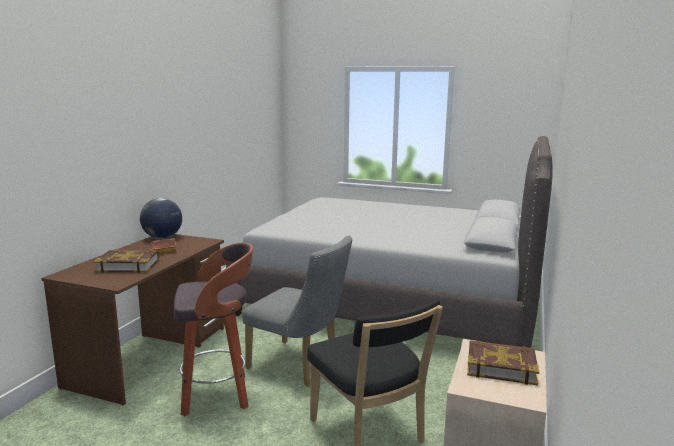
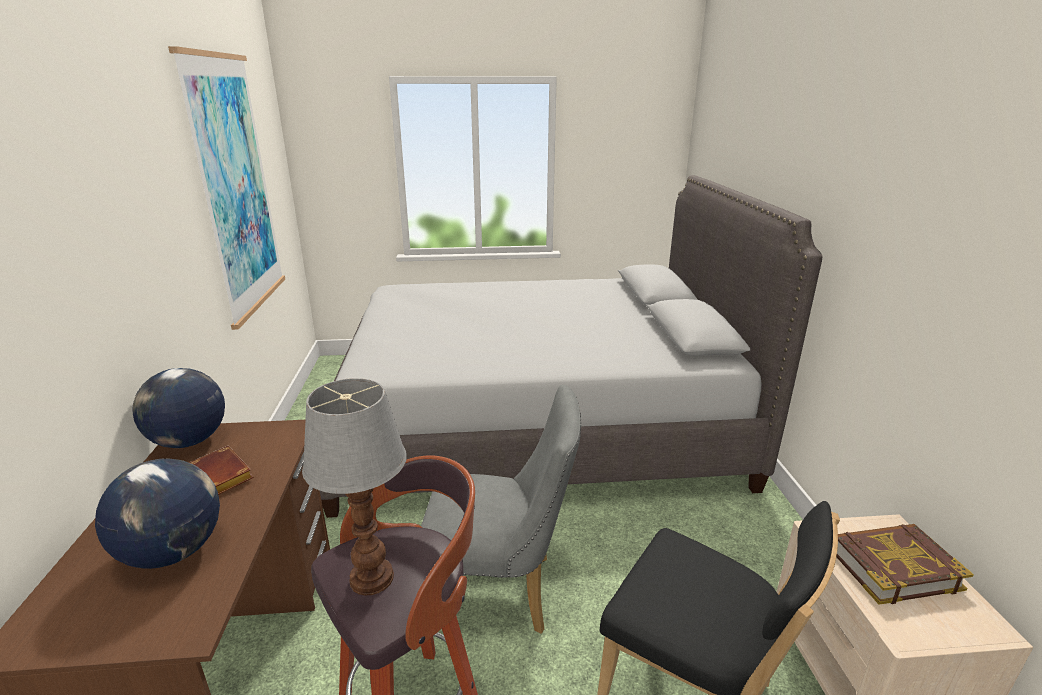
camera: 25 degrees left, 10 degrees up
book [93,249,160,273] -> globe [95,458,220,569]
none -> picture [168,46,285,330]
none -> table lamp [302,378,407,595]

